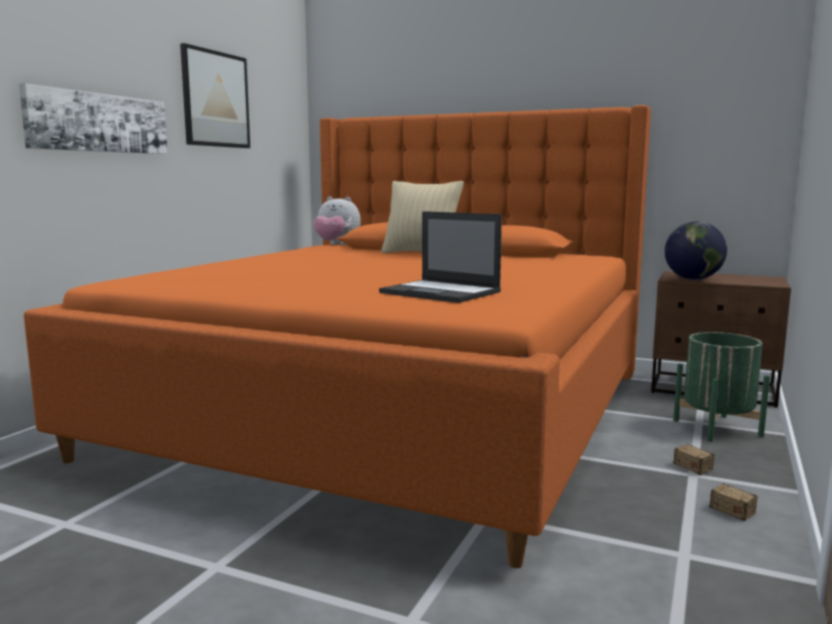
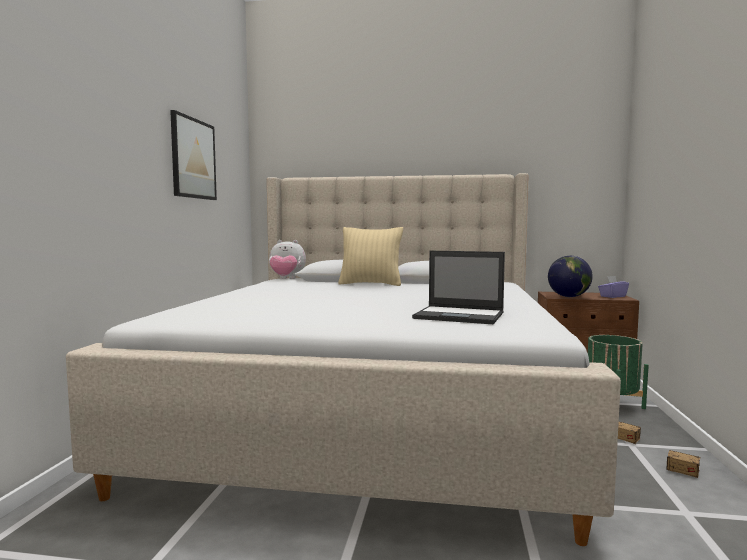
camera: 15 degrees left, 5 degrees down
picture [19,83,168,154] -> none
orange bed [24,105,651,568] -> beige bed [66,173,621,546]
none -> purple tissue box [598,276,629,298]

